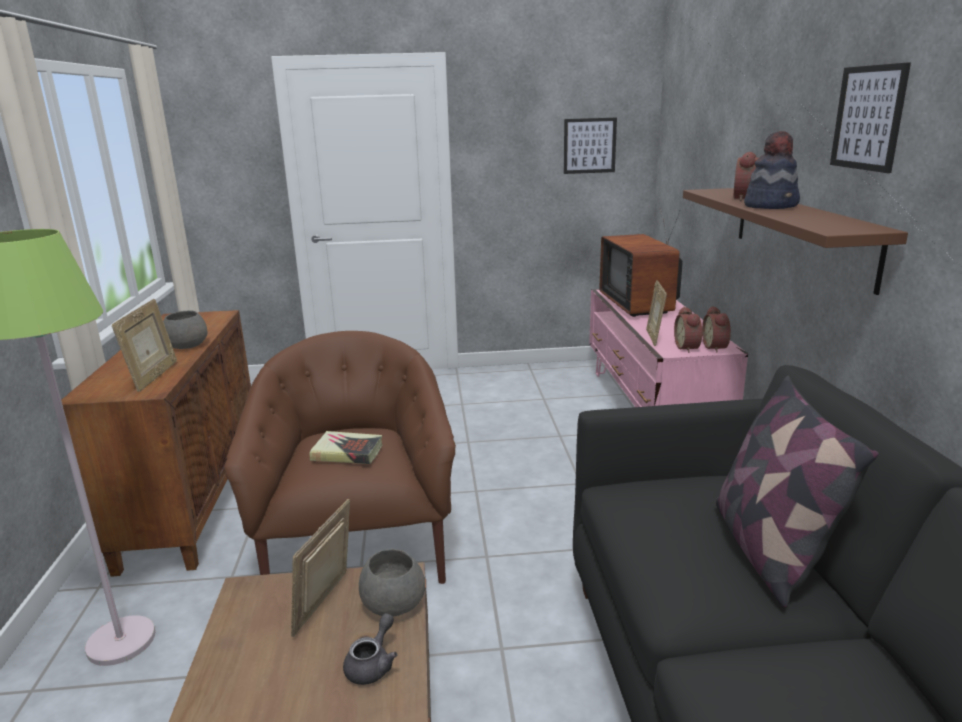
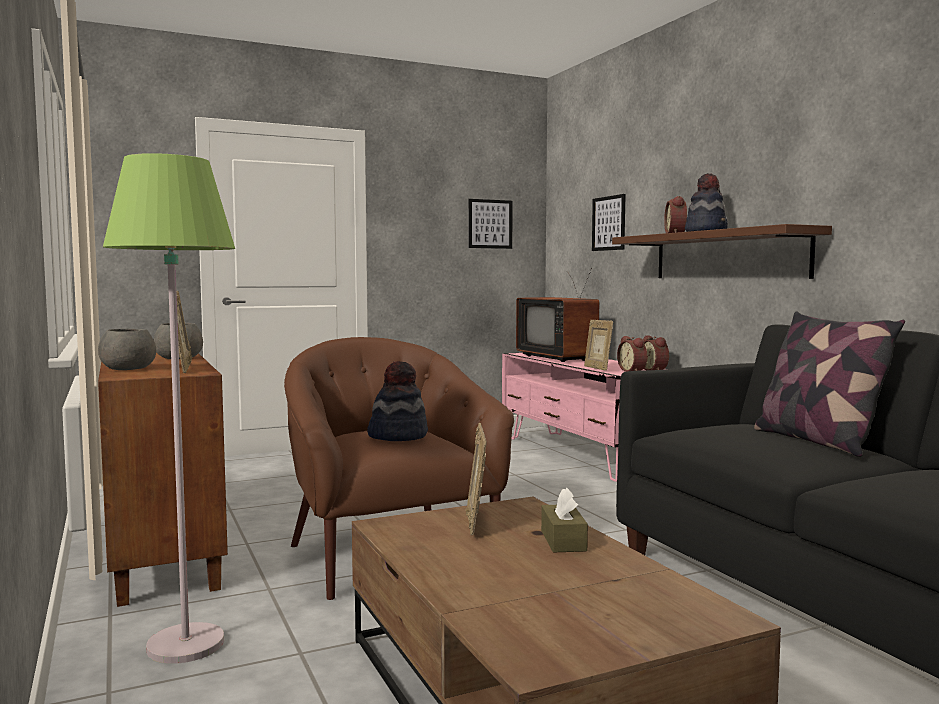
camera: 20 degrees left, 15 degrees down
book [309,431,382,464] -> hat [367,361,428,441]
grey teapot [343,613,398,685] -> brown tissue box [541,487,588,552]
grey bowl [359,549,425,617] -> grey bowl moved to [98,328,156,370]
picture [830,62,911,173] -> picture moved to [592,194,626,251]

